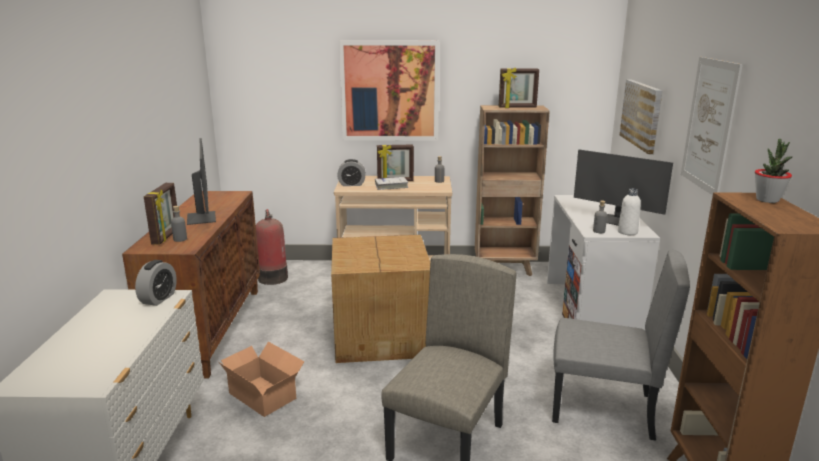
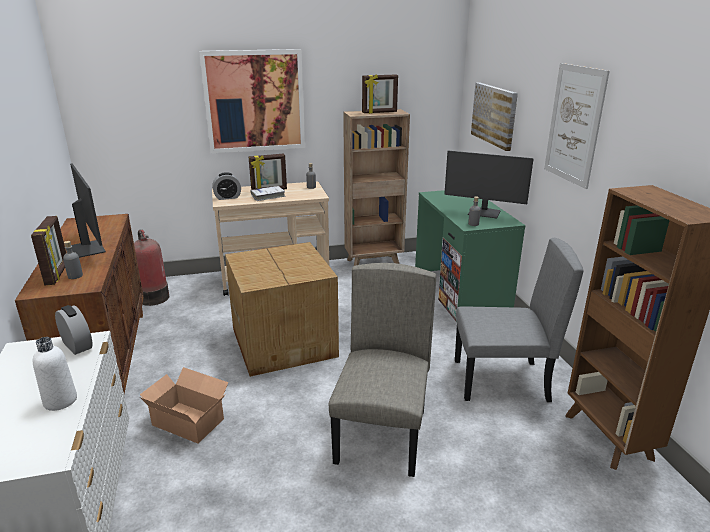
camera: 15 degrees left, 5 degrees up
alarm clock [135,260,177,306] -> alarm clock turned 45 degrees counterclockwise [55,305,93,355]
white desk [547,195,660,330] -> green desk [415,190,526,322]
white bottle [618,188,641,235] -> white bottle moved to [33,337,77,411]
potted plant [755,139,792,203] -> none

